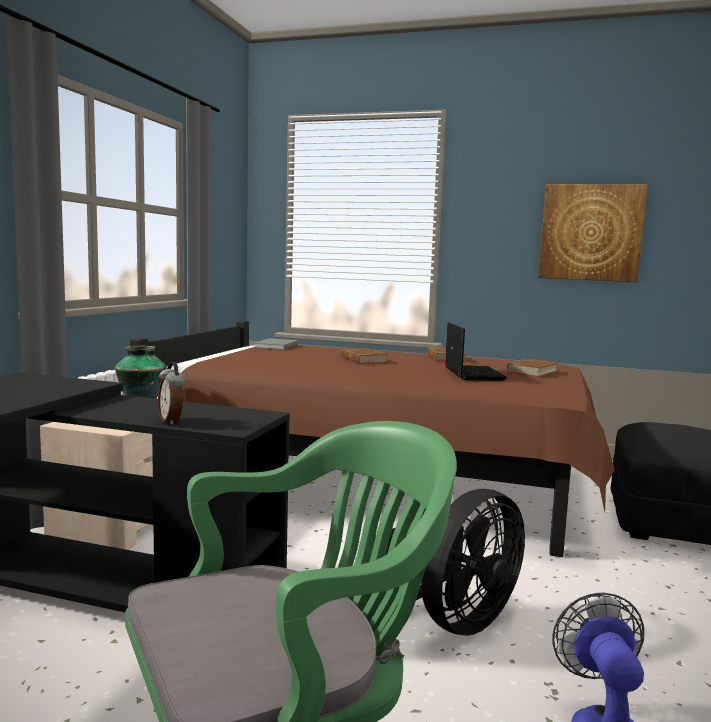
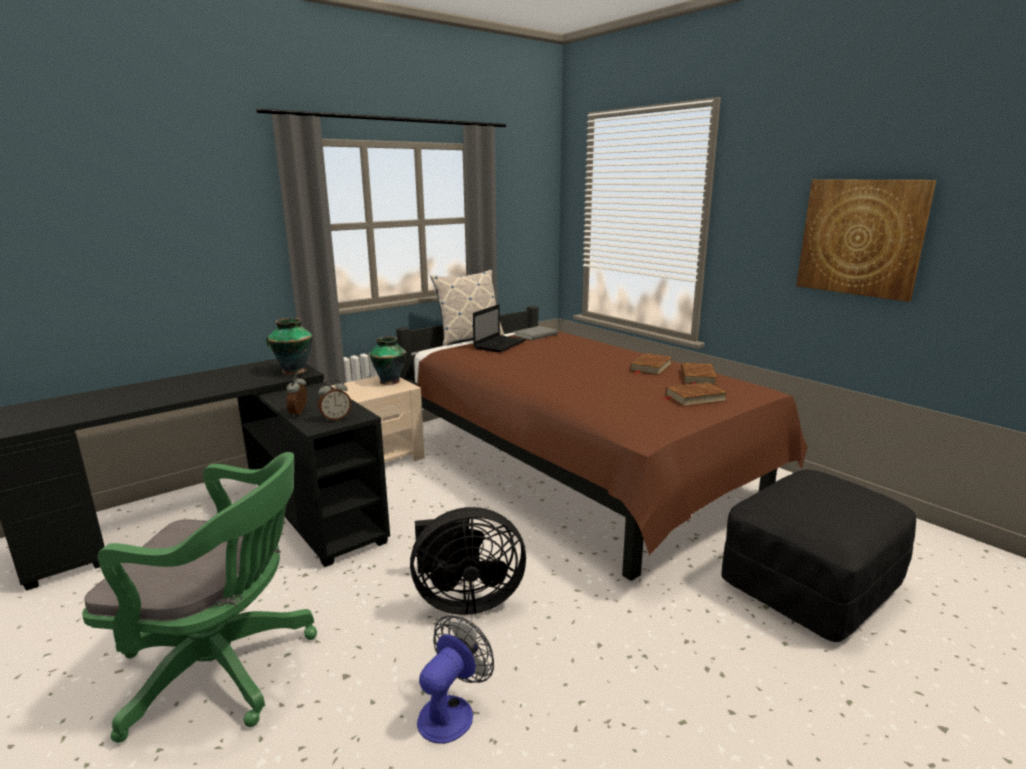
camera: 35 degrees right, 10 degrees up
brown book [341,348,389,365] -> brown book moved to [681,363,717,386]
laptop [445,322,507,381] -> laptop moved to [473,304,527,353]
none -> vase [266,318,313,374]
none -> alarm clock [318,379,351,421]
none -> pillow [430,270,505,346]

